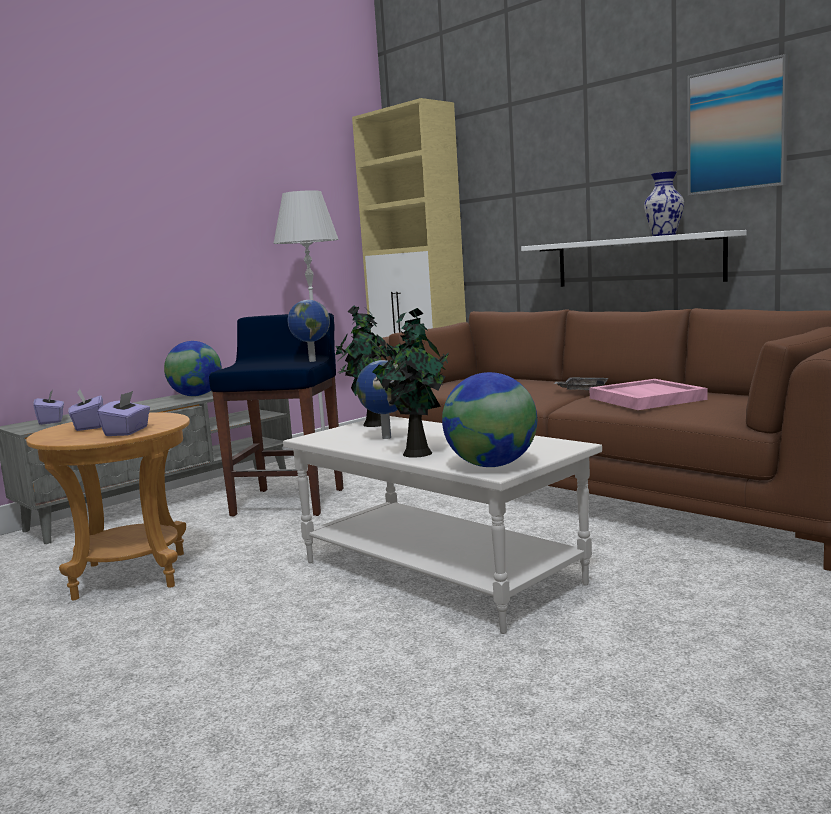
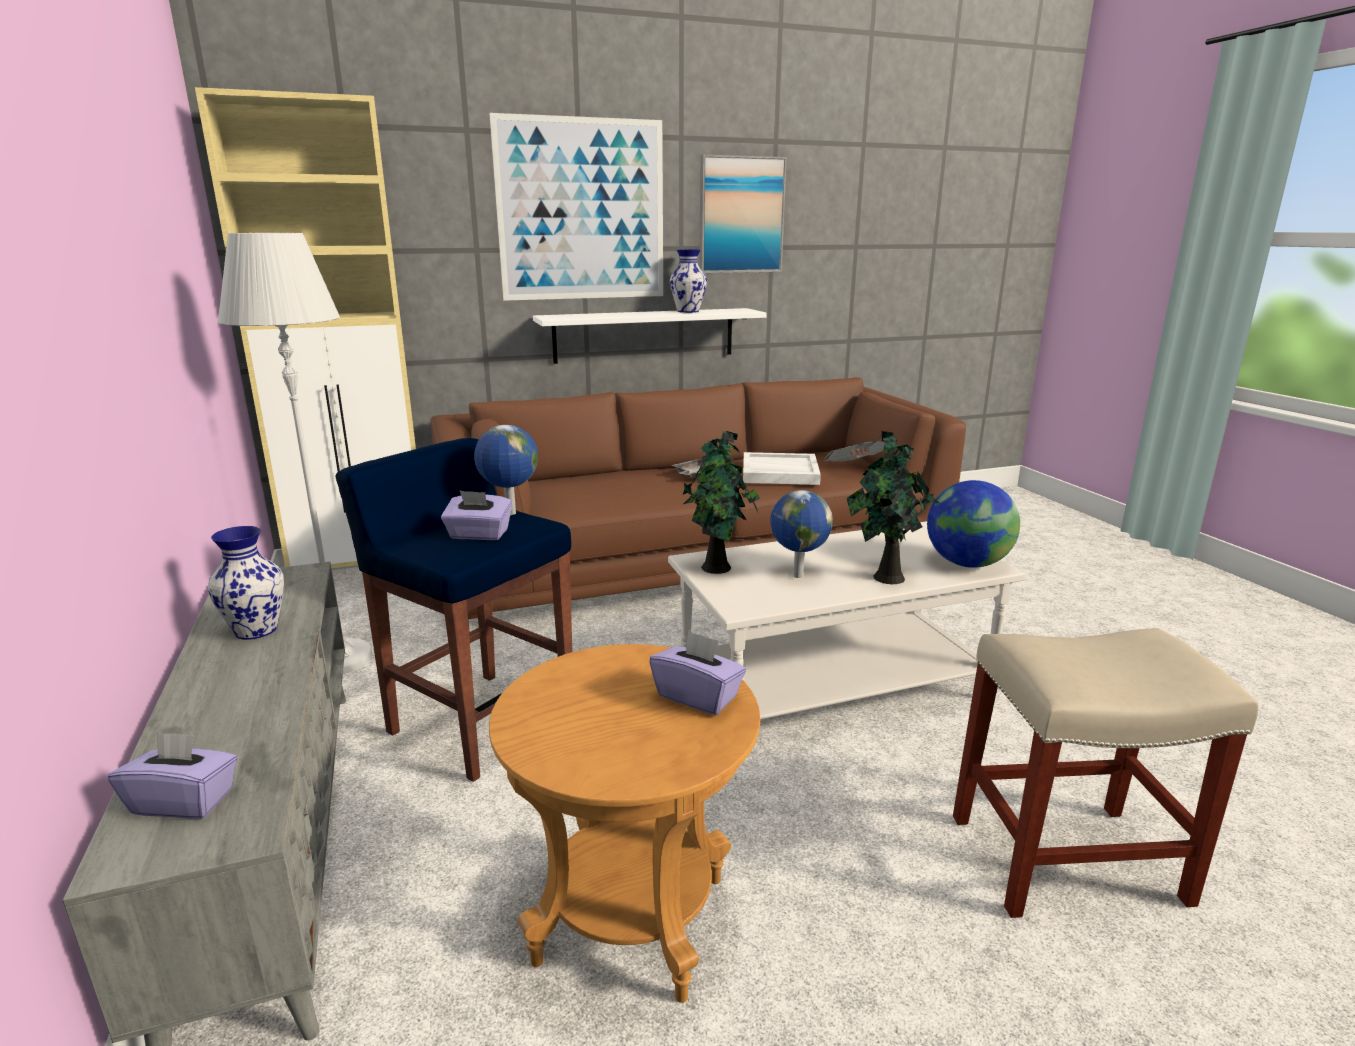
camera: 65 degrees left, 10 degrees up
purple tissue box [68,389,103,431] -> purple tissue box moved to [441,490,512,540]
globe [164,341,222,396] -> vase [208,526,284,640]
pink tray [590,379,708,410] -> white tray [743,452,821,485]
none -> picture [489,113,663,301]
none -> newspaper [824,441,885,462]
none -> beige stool [953,628,1258,918]

